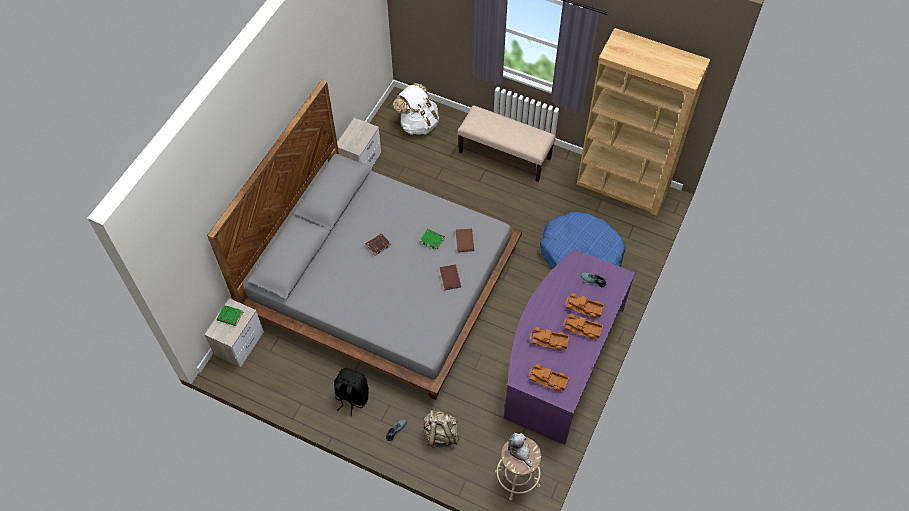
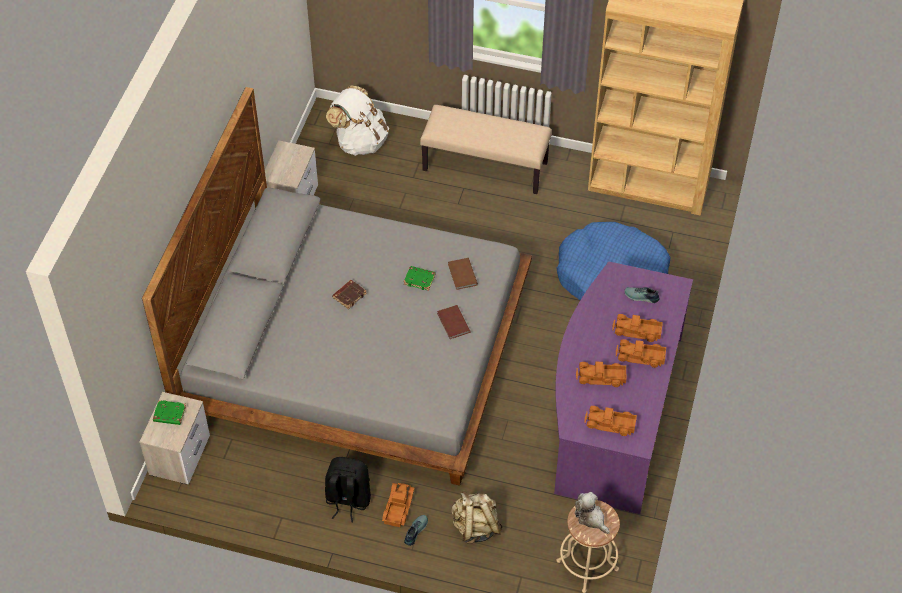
camera: 10 degrees left, 5 degrees down
none -> toy truck [382,483,415,527]

